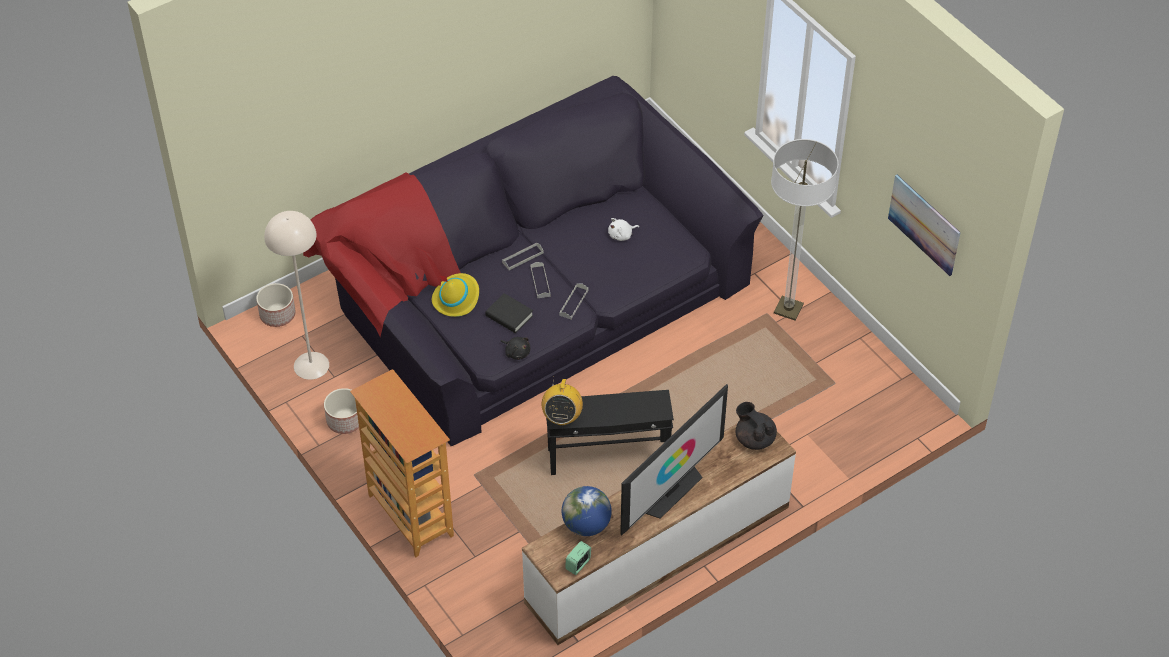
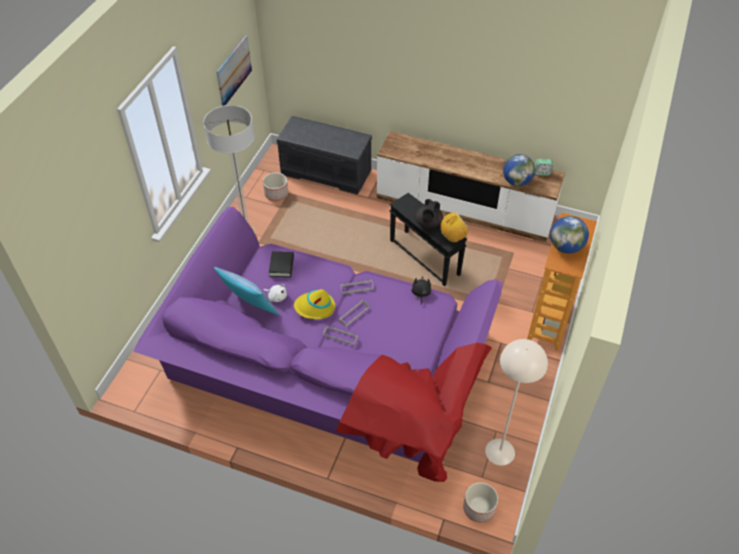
camera: 125 degrees left, 0 degrees up
black sofa [303,76,763,446] -> purple sofa [133,207,503,482]
planter [324,388,359,434] -> planter moved to [263,173,288,201]
yellow hat [432,273,479,317] -> yellow hat moved to [294,289,335,319]
black book [486,293,533,333] -> black book moved to [269,251,294,277]
television [620,384,728,535] -> none
black teapot [736,402,777,450] -> black teapot moved to [415,199,443,228]
none -> pillow [214,267,280,315]
none -> grey bench [277,116,372,195]
none -> globe [550,216,589,253]

